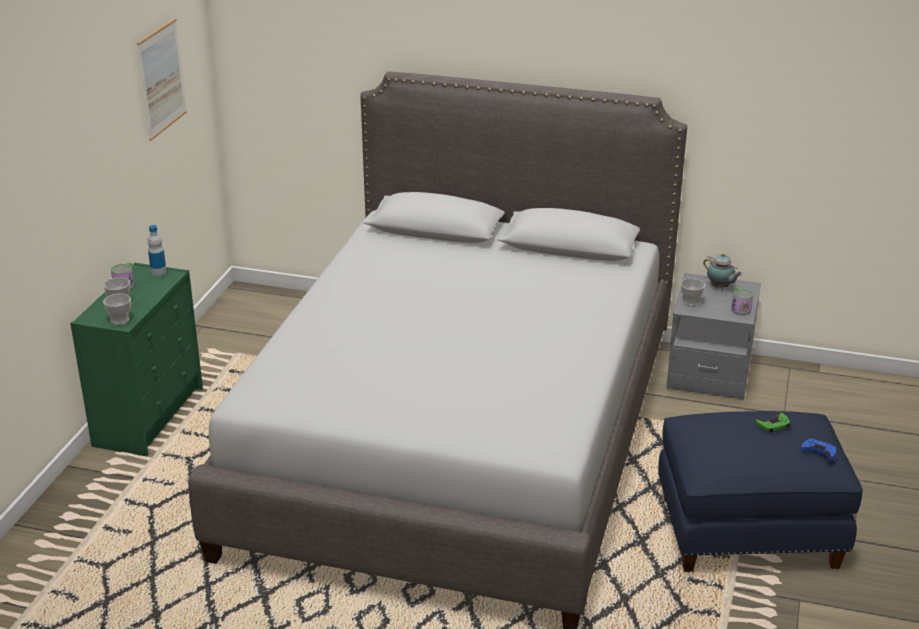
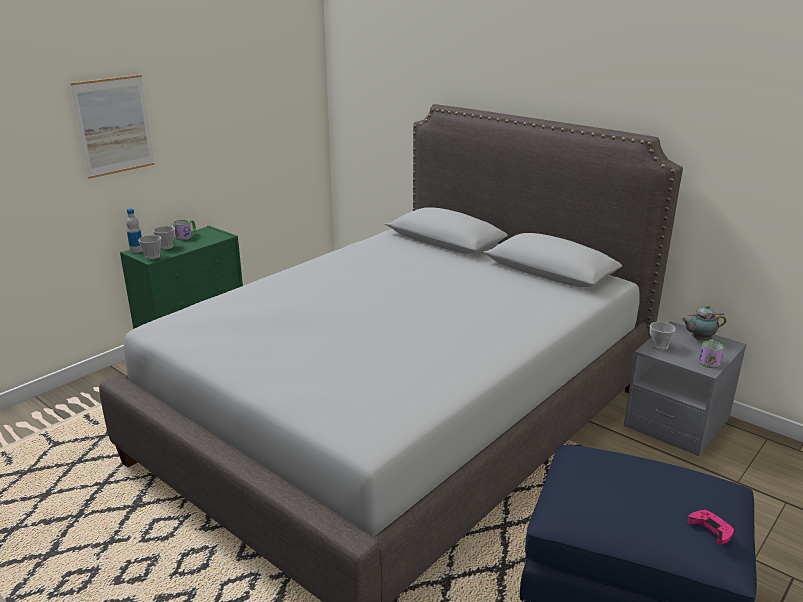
camera: 25 degrees right, 5 degrees down
picture [137,18,187,141] -> picture moved to [71,75,155,179]
bottle [148,225,167,276] -> bottle moved to [126,208,143,253]
teapot [703,253,742,289] -> teapot turned 105 degrees clockwise [681,305,726,341]
green game controller [755,412,790,433] -> none
blue game controller [801,439,836,461] -> pink game controller [687,510,735,545]

